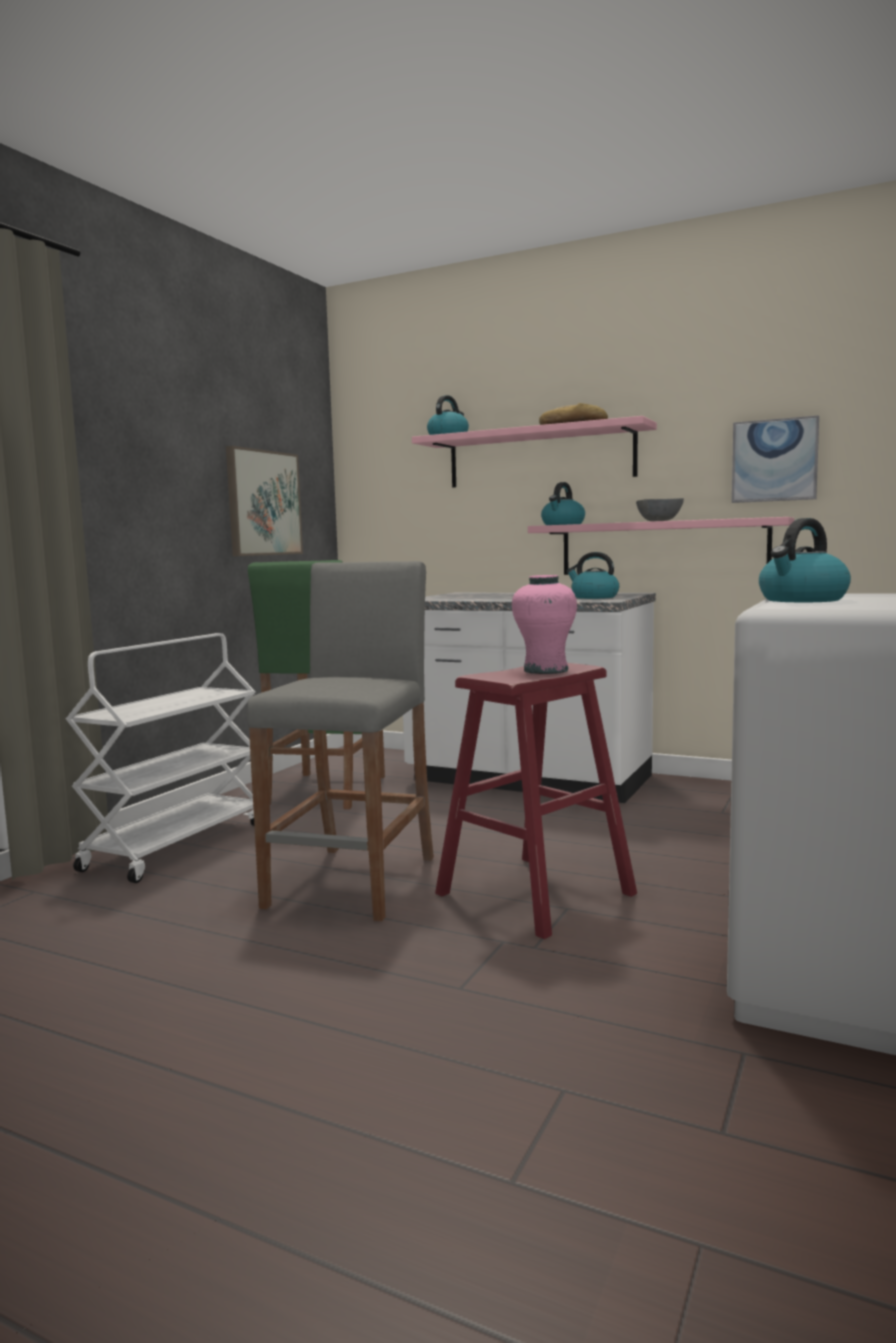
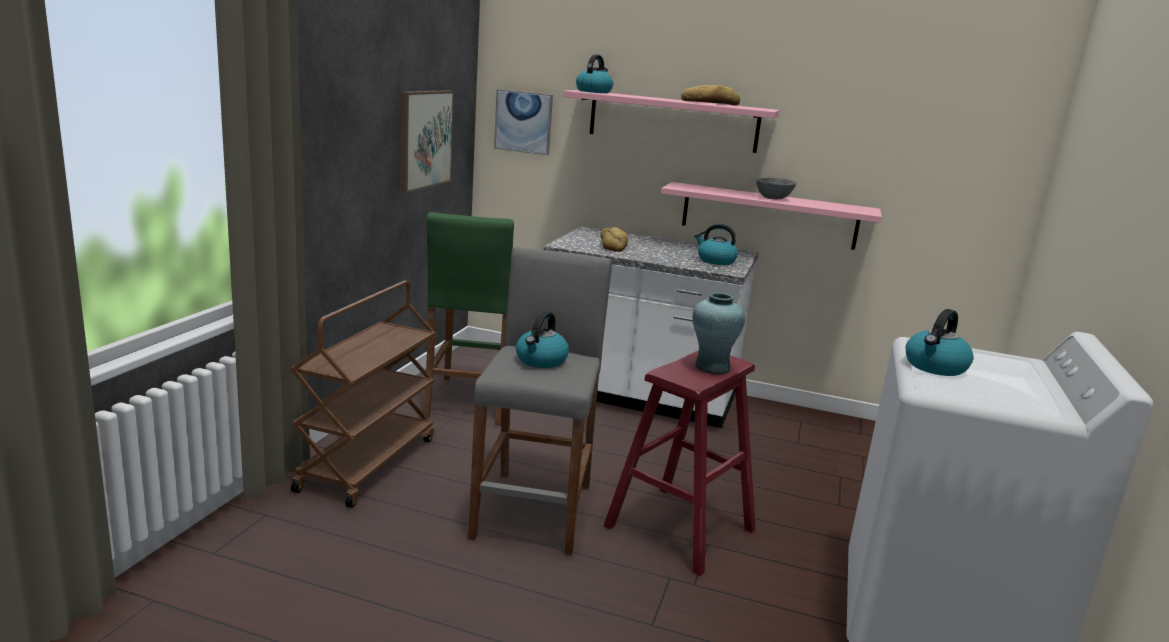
camera: 10 degrees left, 10 degrees up
white cart [66,633,255,883] -> brown cart [290,281,435,508]
pink vase [512,575,577,674] -> turquoise vase [692,293,745,374]
kettle [541,482,585,525] -> kettle moved to [516,311,569,368]
picture [732,415,819,503] -> picture moved to [494,89,553,155]
none -> bread [600,227,628,252]

